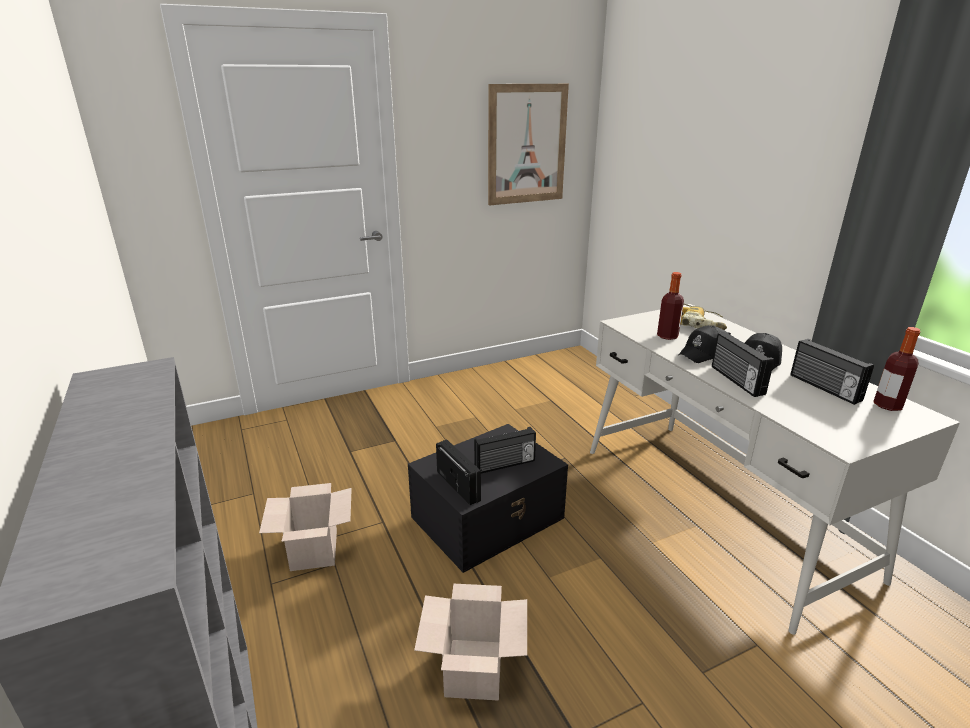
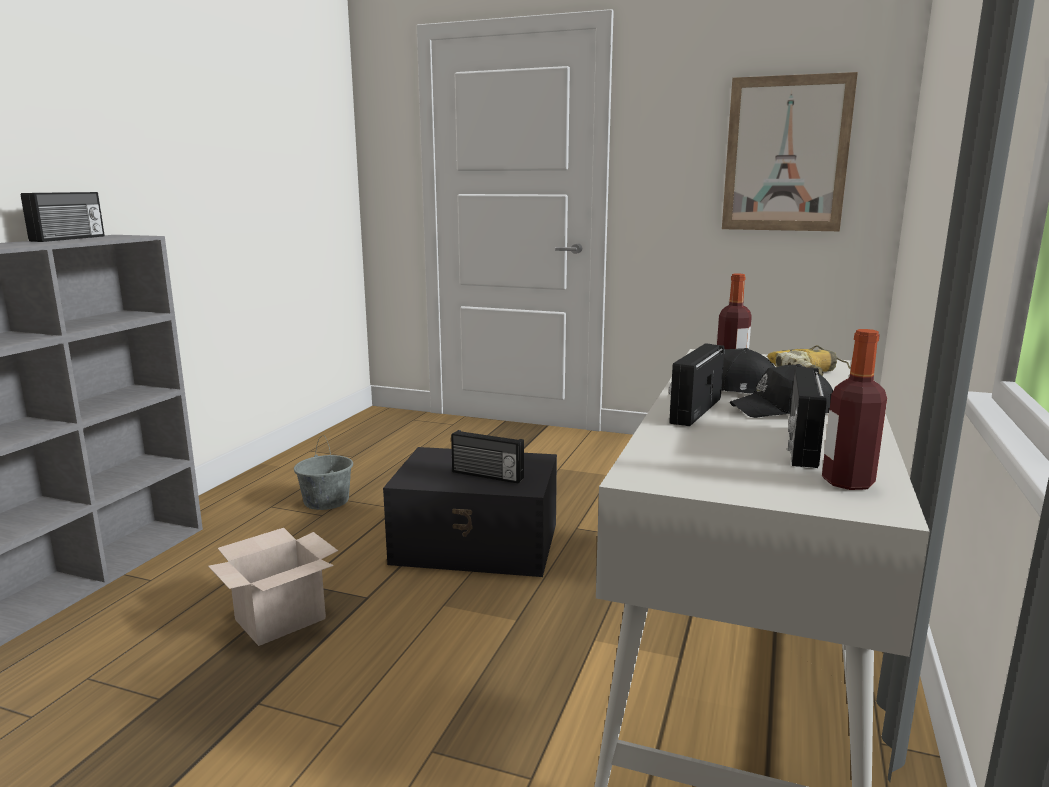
camera: 45 degrees right, 10 degrees down
cardboard box [259,483,352,571] -> grey bucket [294,435,353,510]
radio [436,439,481,505] -> radio moved to [21,192,104,242]

